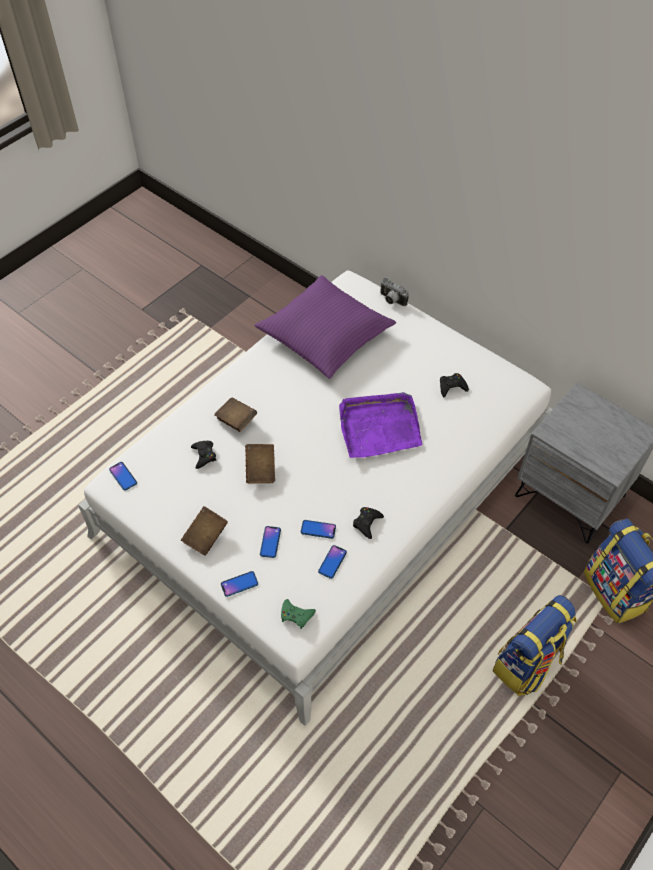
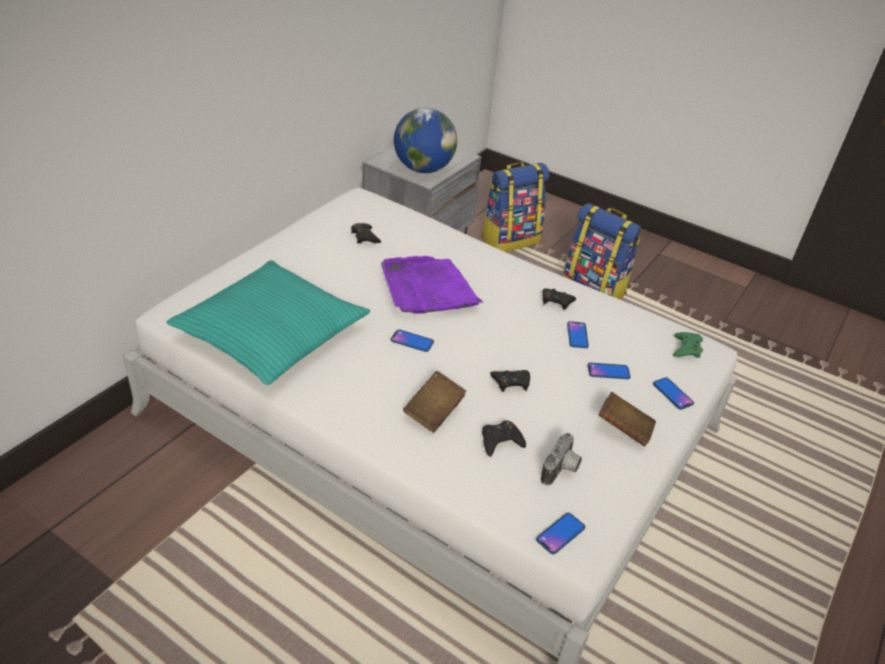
camera: 100 degrees left, 15 degrees down
brown book [245,444,275,484] -> black game controller [490,370,530,392]
purple pillow [254,275,396,379] -> turquoise pillow [167,260,371,385]
phone [318,545,347,579] -> phone moved to [391,329,434,352]
camera [380,278,409,306] -> camera moved to [541,433,582,485]
none -> globe [394,108,457,173]

